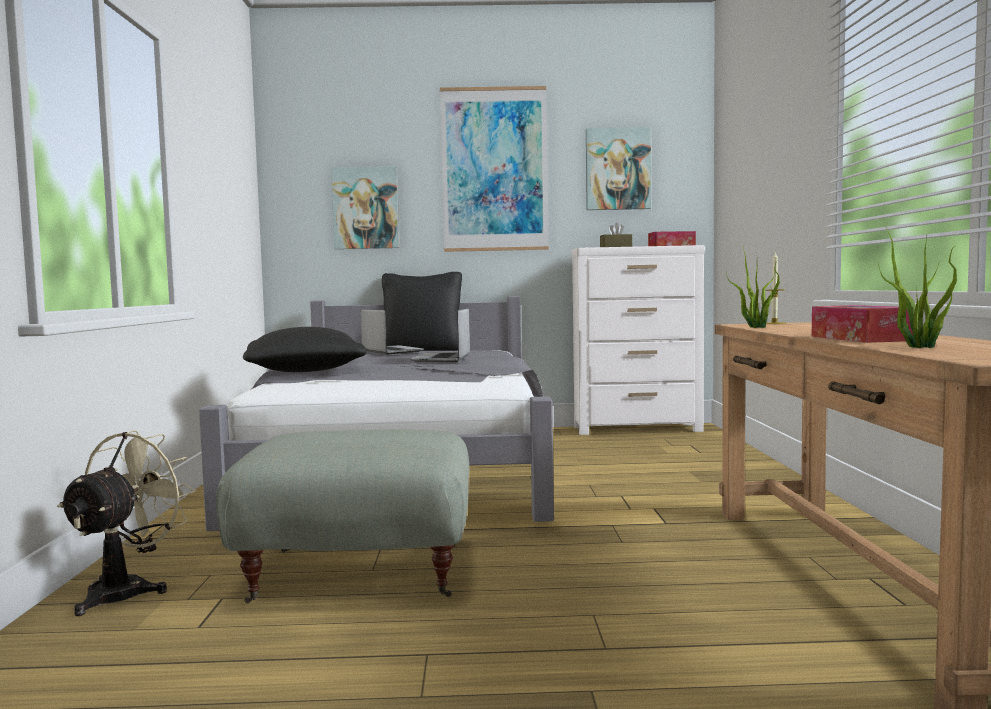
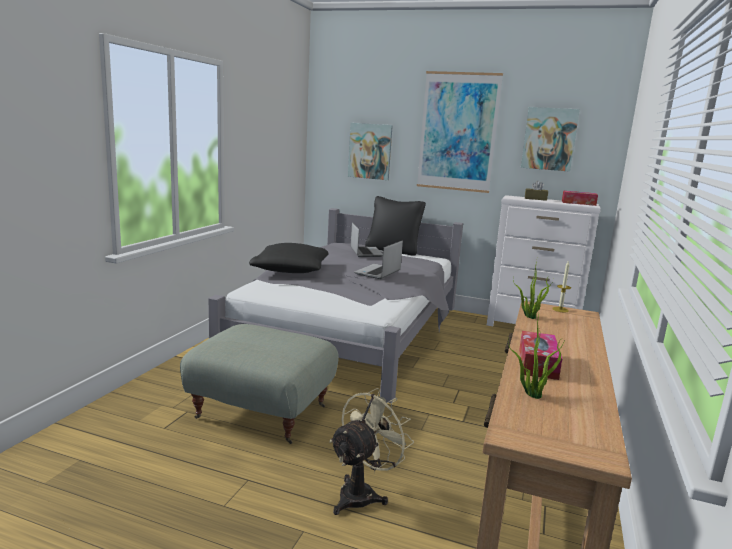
camera: 20 degrees right, 10 degrees up
beige fan [57,430,196,616] -> beige fan moved to [329,388,414,515]

